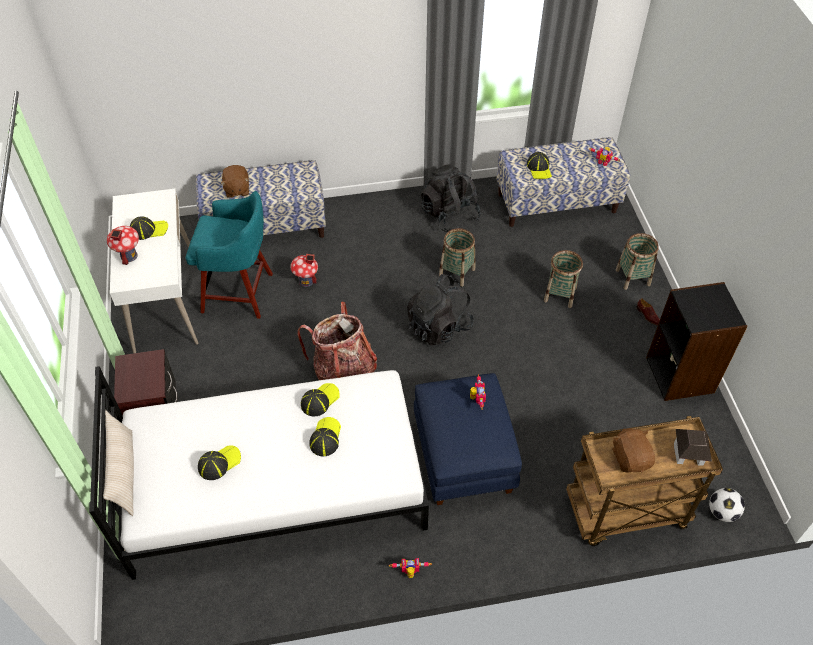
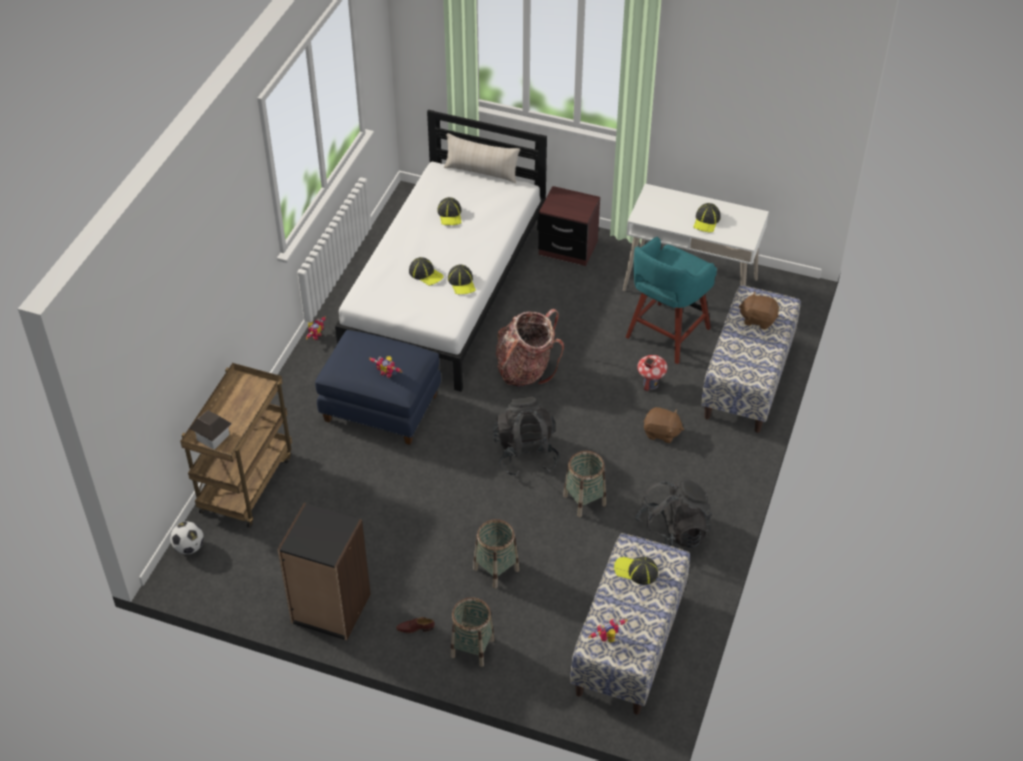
camera: 120 degrees right, 5 degrees down
toy house [107,226,139,265] -> none
brown plush toy [612,428,655,472] -> brown plush toy moved to [644,407,684,443]

